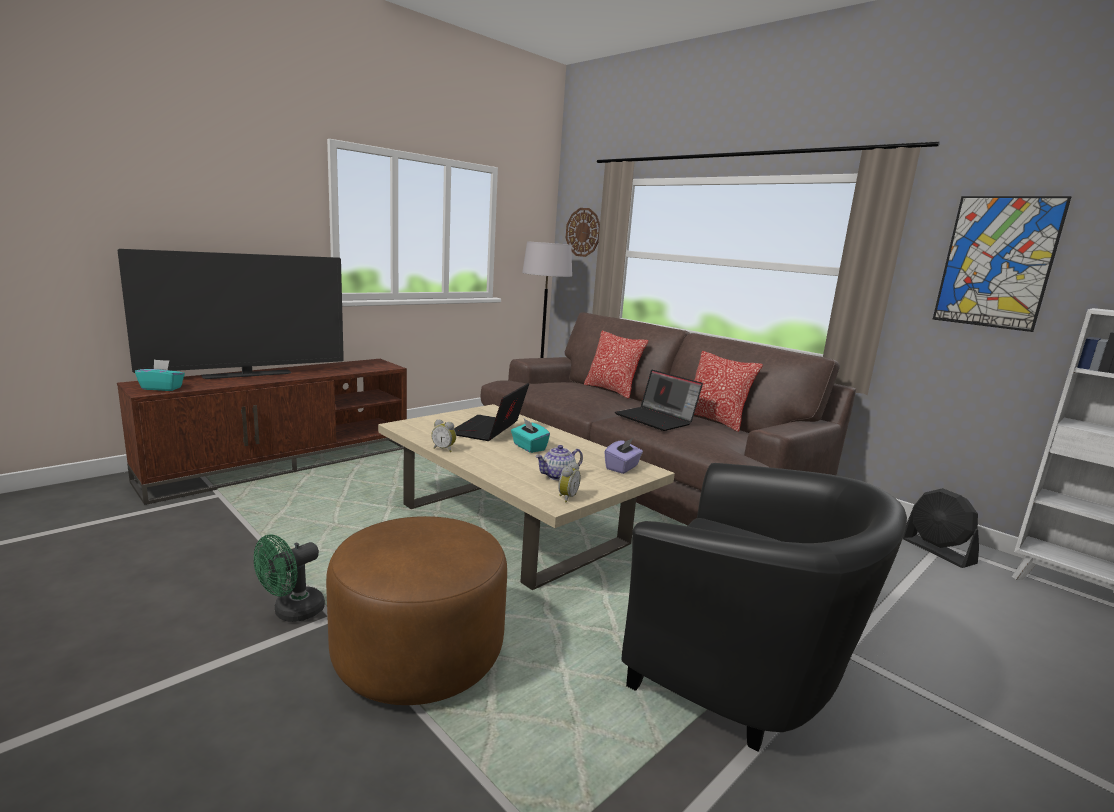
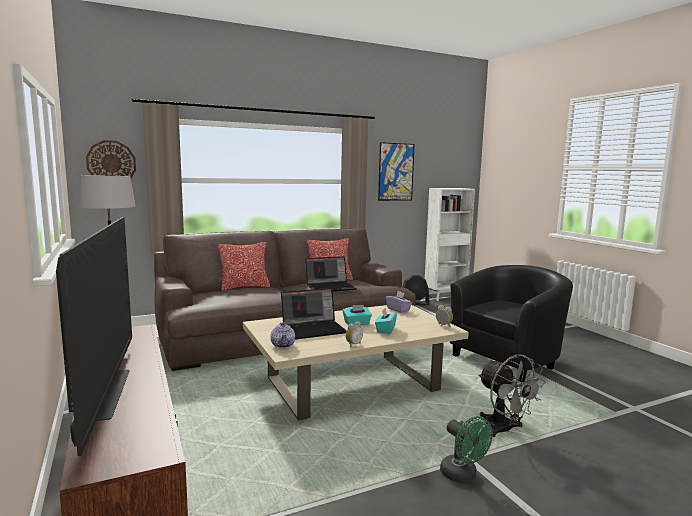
camera: 70 degrees left, 5 degrees down
turquoise tissue box [135,359,185,391] -> turquoise tissue box moved to [375,308,397,334]
brown ottoman [326,516,507,705] -> grey fan [478,354,546,437]
laptop [454,383,529,441] -> laptop turned 60 degrees counterclockwise [281,288,347,340]
teapot [535,445,583,481] -> teapot moved to [270,322,295,348]

